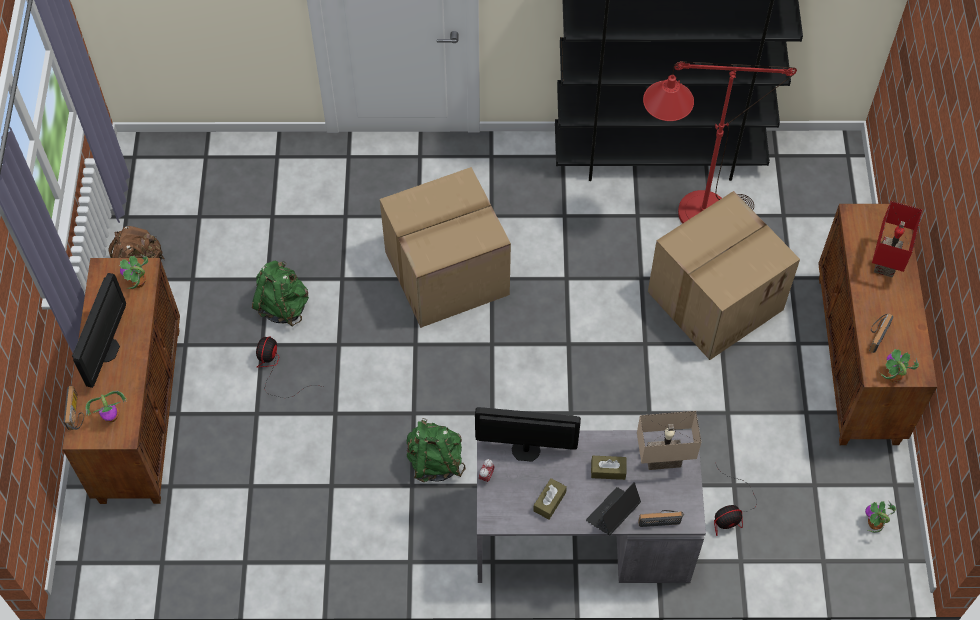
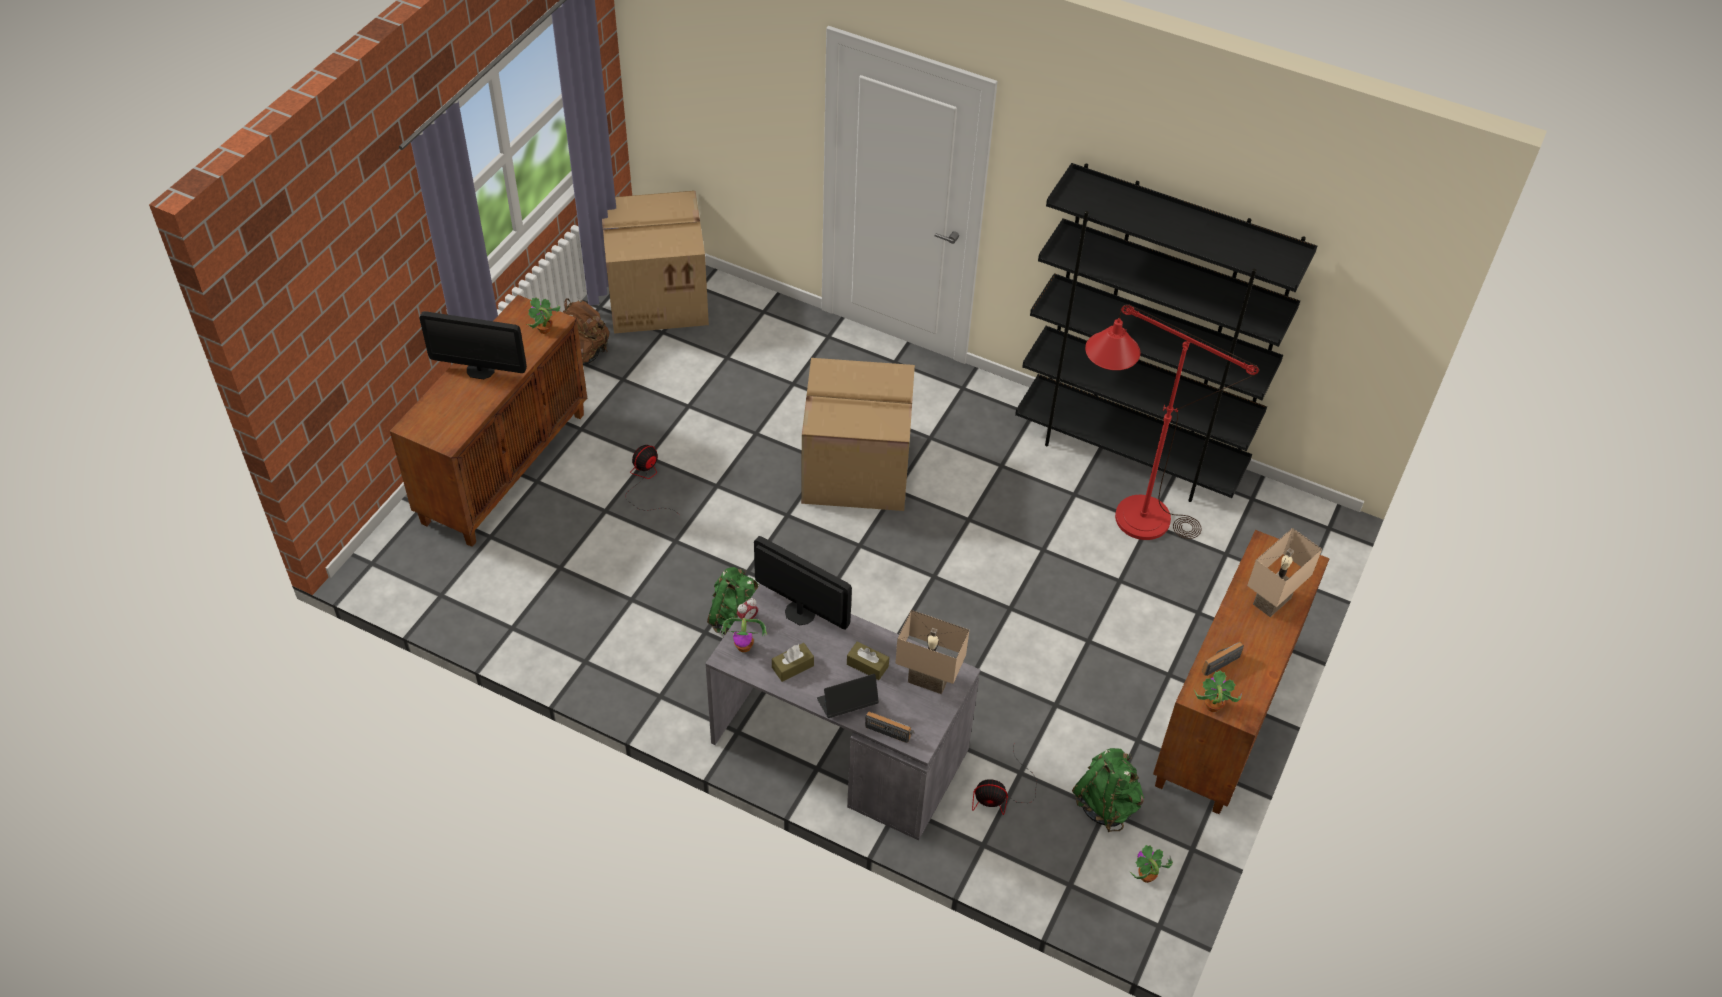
camera: 25 degrees right, 10 degrees down
radio [64,386,84,430] -> none
monitor [72,273,126,388] -> monitor turned 60 degrees clockwise [420,311,527,379]
potted plant [86,391,127,423] -> potted plant moved to [720,618,767,652]
green backpack [252,261,309,326] -> green backpack moved to [1072,748,1144,832]
cardboard box [648,191,800,360] -> cardboard box moved to [602,191,709,334]
red table lamp [872,201,923,278] -> beige table lamp [1247,528,1322,617]

